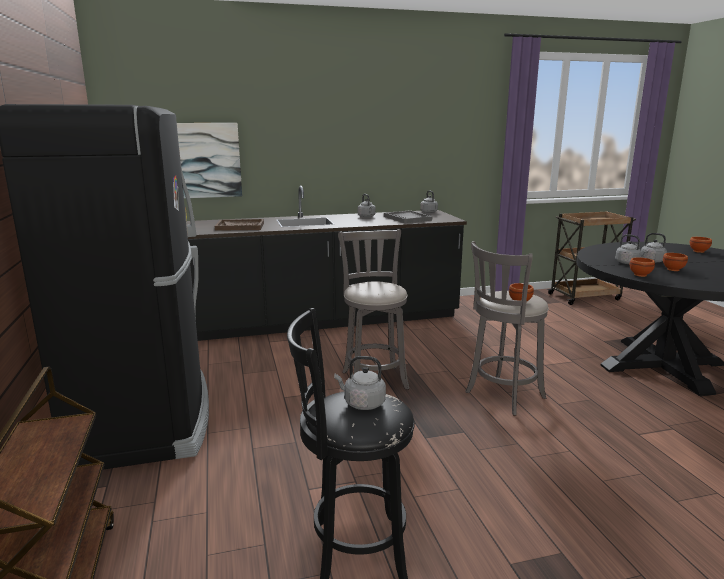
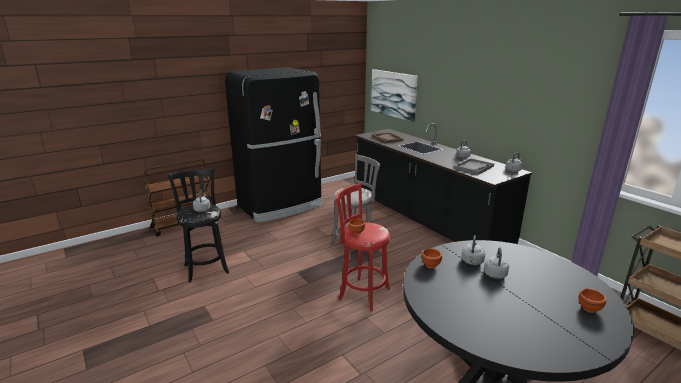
camera: 70 degrees right, 5 degrees up
grey stool [465,241,549,415] -> red stool [336,183,390,311]
brown bowl [663,253,688,271] -> none

